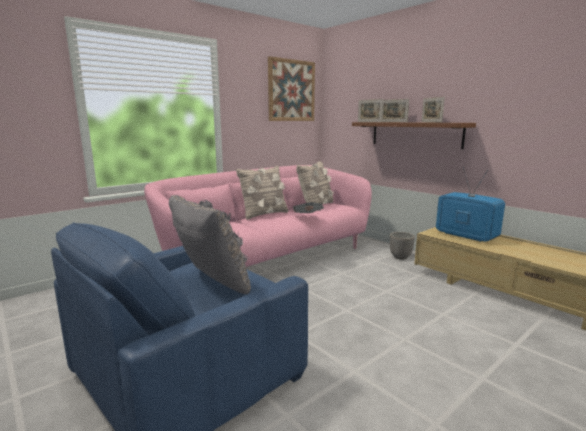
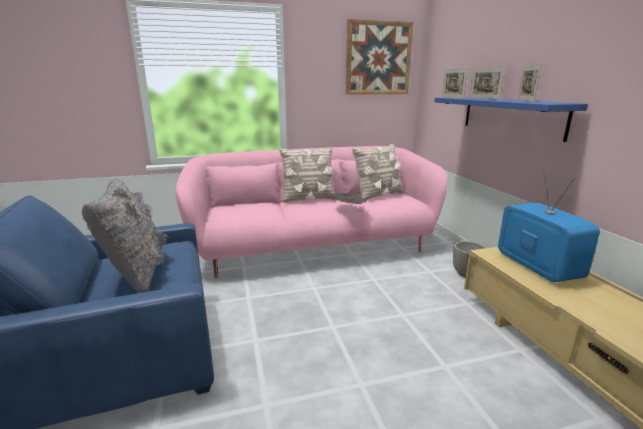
camera: 25 degrees right, 5 degrees up
brown shelf [352,122,476,149] -> blue shelf [435,97,588,142]

